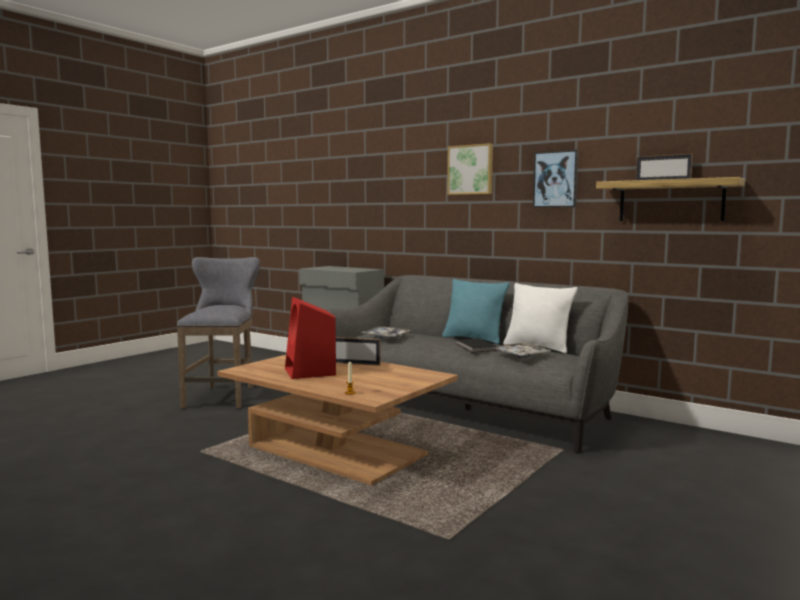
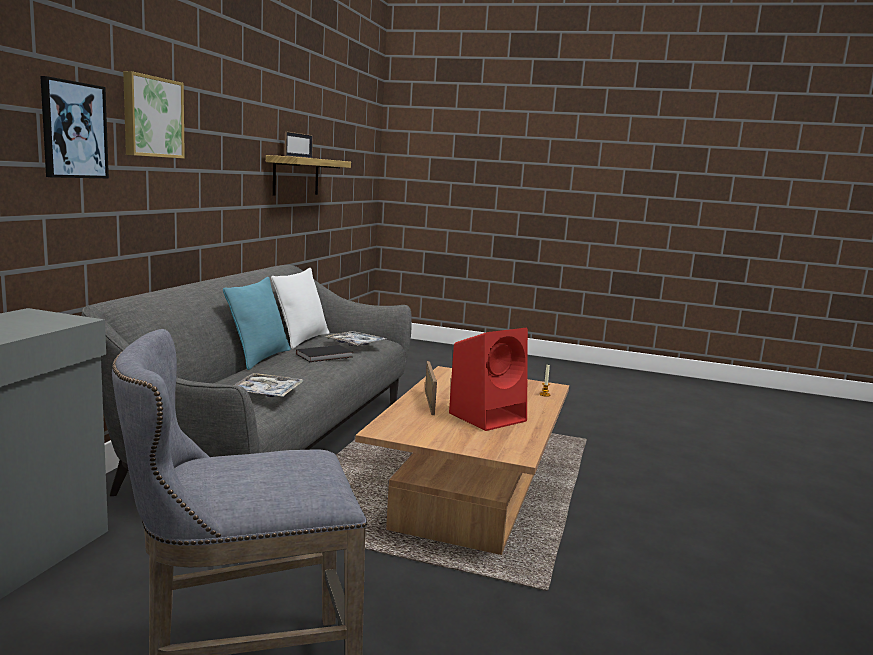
camera: 110 degrees left, 5 degrees up
picture [533,150,578,208] -> picture moved to [40,76,109,178]

